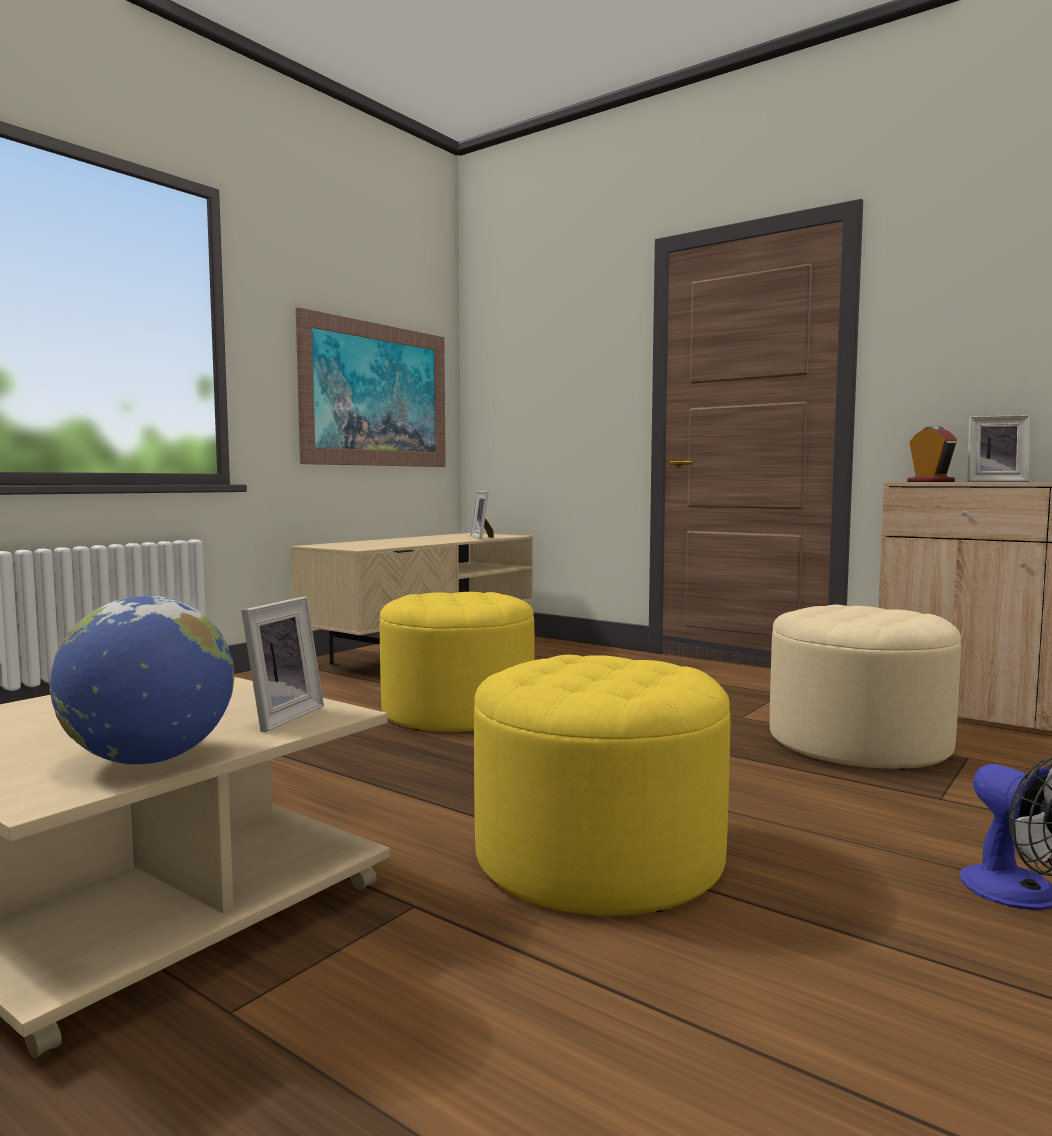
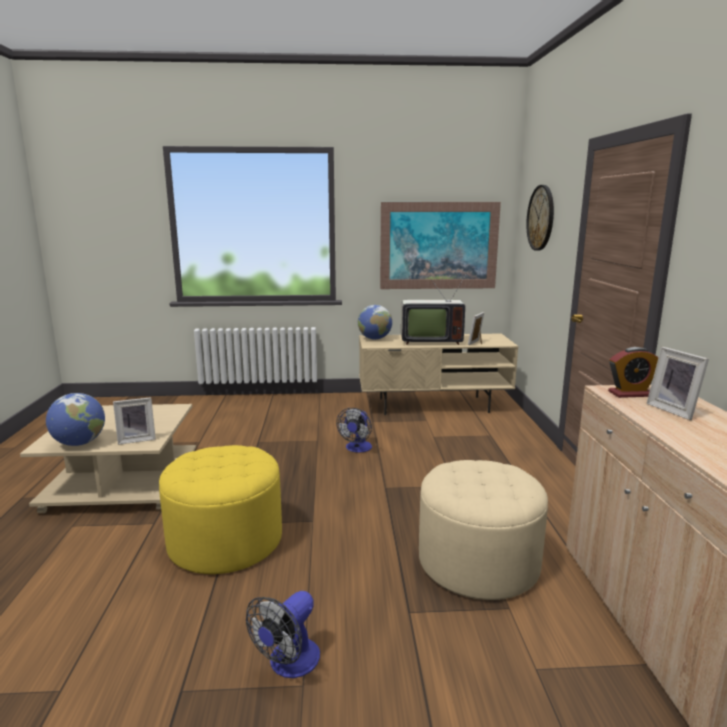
camera: 50 degrees right, 10 degrees up
yellow ottoman [380,592,534,732] -> fan [336,408,372,453]
alarm clock [907,426,957,482] -> alarm clock turned 45 degrees clockwise [608,347,658,398]
none -> globe [358,305,392,340]
none -> television [401,271,468,345]
none -> wall clock [526,185,554,251]

